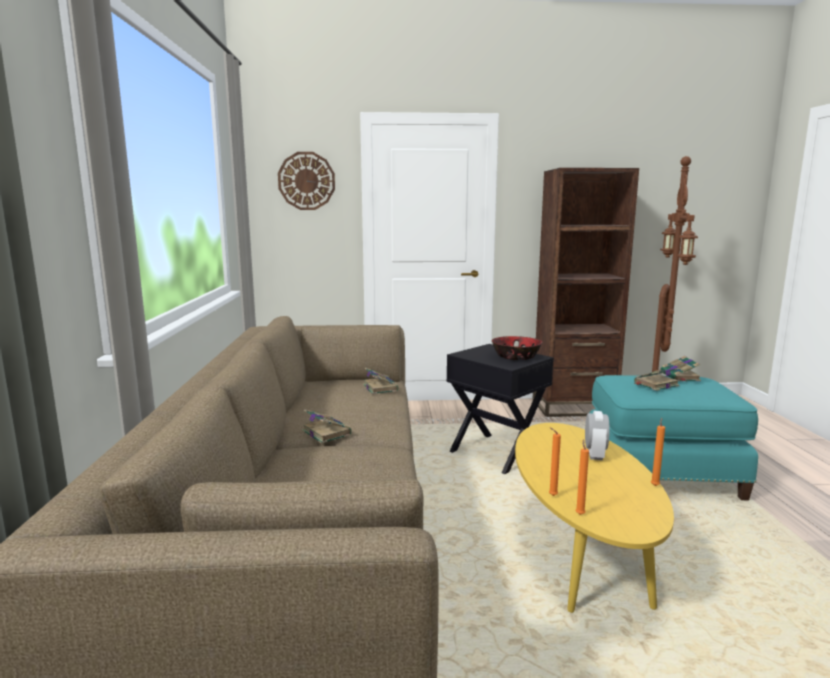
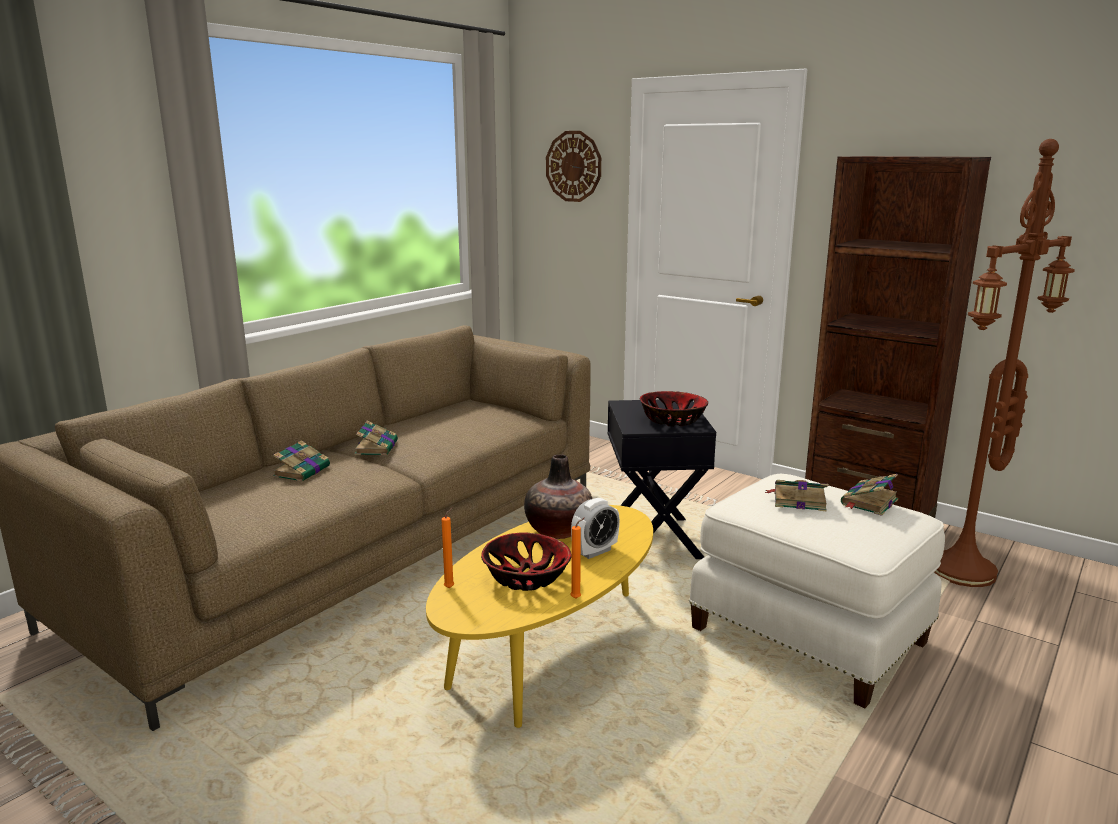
camera: 40 degrees right, 5 degrees up
book [363,367,398,394] -> book moved to [273,440,330,482]
orange candle [549,427,561,496] -> none
turquoise ottoman [589,375,758,501] -> white ottoman [689,474,945,709]
none -> bowl [481,532,572,591]
none -> vase [524,454,592,539]

